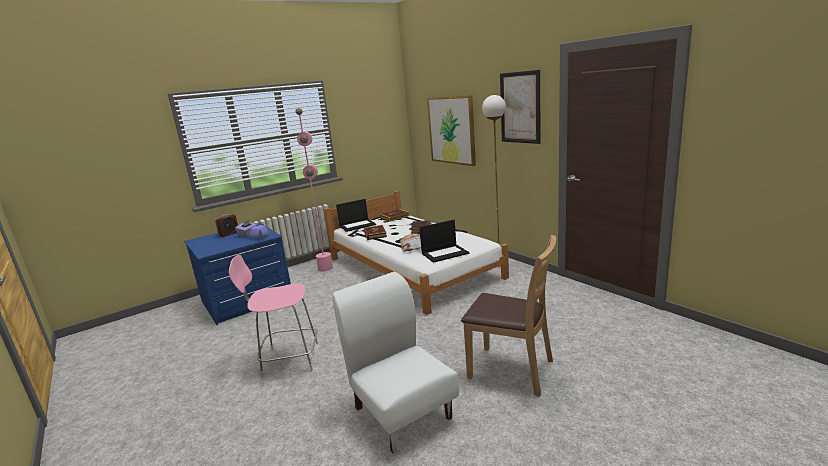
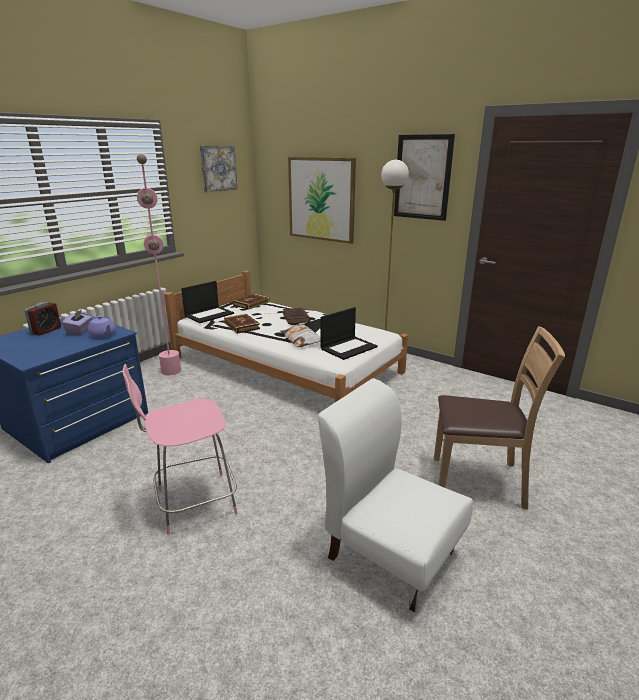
camera: 20 degrees left, 5 degrees up
none -> picture [200,146,237,192]

